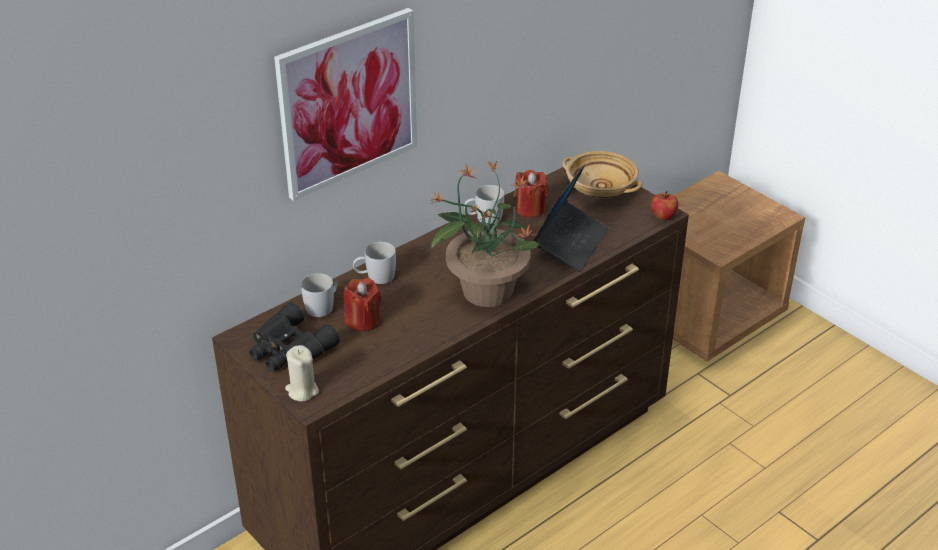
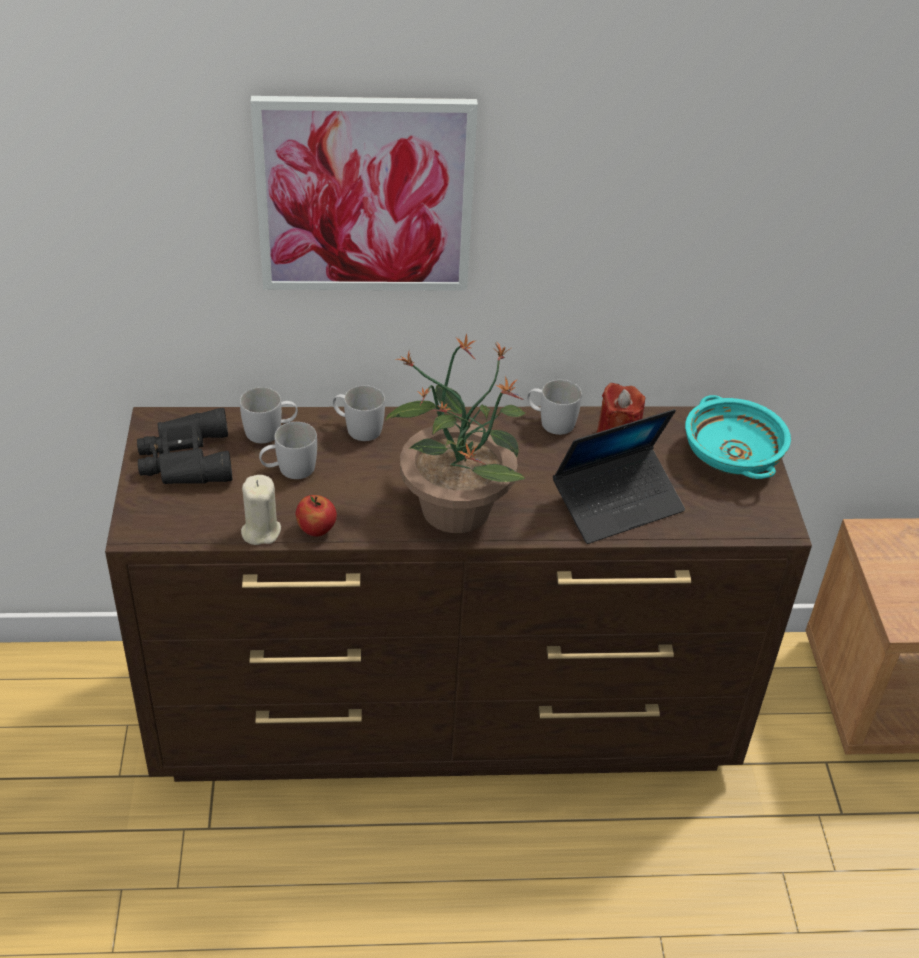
camera: 35 degrees right, 5 degrees up
beige candle [285,345,319,401] -> beige candle moved to [241,475,281,545]
red candle [344,278,381,332] -> white mug [259,422,317,479]
beige bowl [562,151,642,199] -> turquoise bowl [685,395,791,479]
apple [651,191,678,220] -> apple moved to [296,495,337,537]

